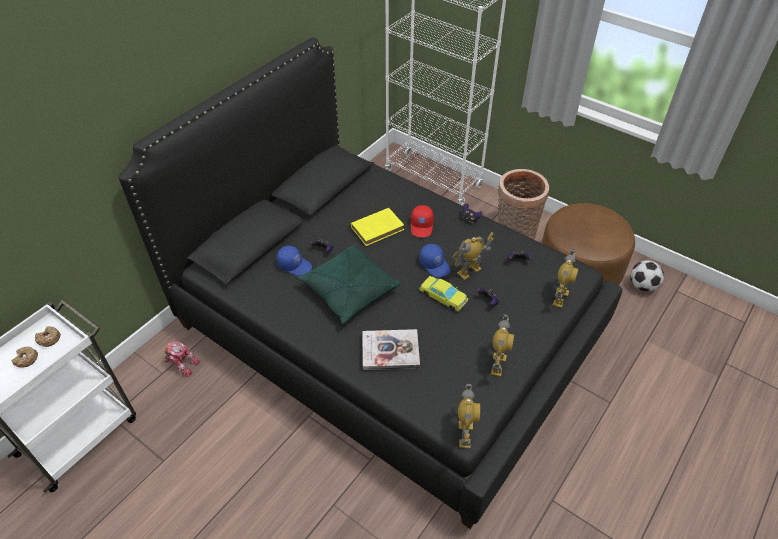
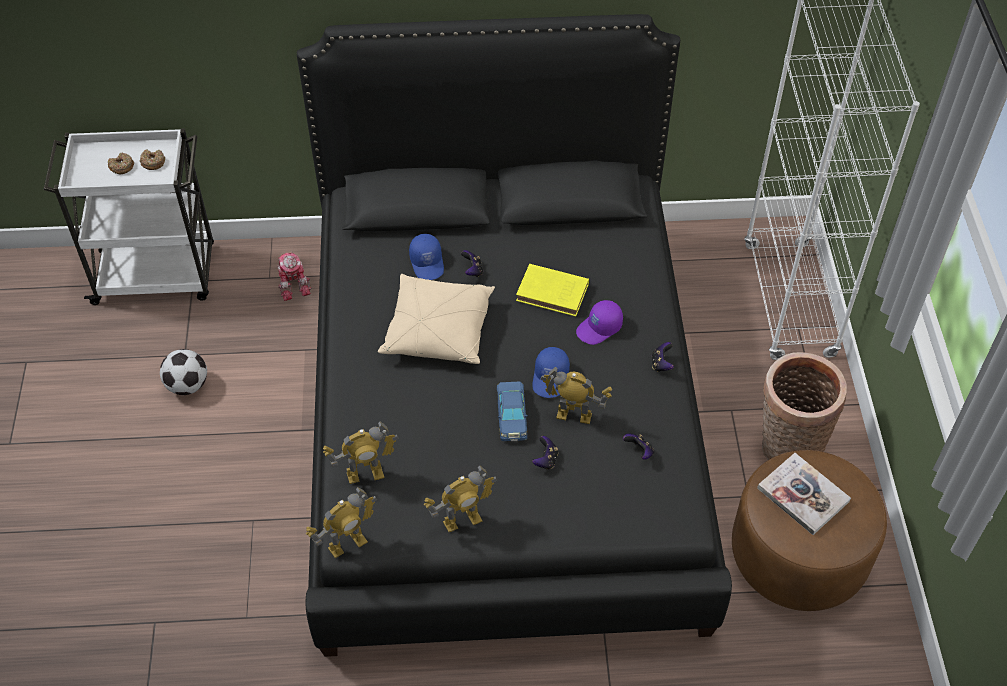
camera: 50 degrees right, 5 degrees up
green pillow [297,244,401,324] -> beige pillow [378,274,495,364]
book [362,329,420,370] -> book moved to [757,453,851,535]
red cap [411,205,434,237] -> purple cap [576,300,623,345]
yellow toy car [419,276,468,311] -> blue toy car [497,381,528,442]
toy robot [553,248,578,308] -> toy robot moved to [323,421,399,484]
football [630,260,664,292] -> football moved to [160,349,207,395]

